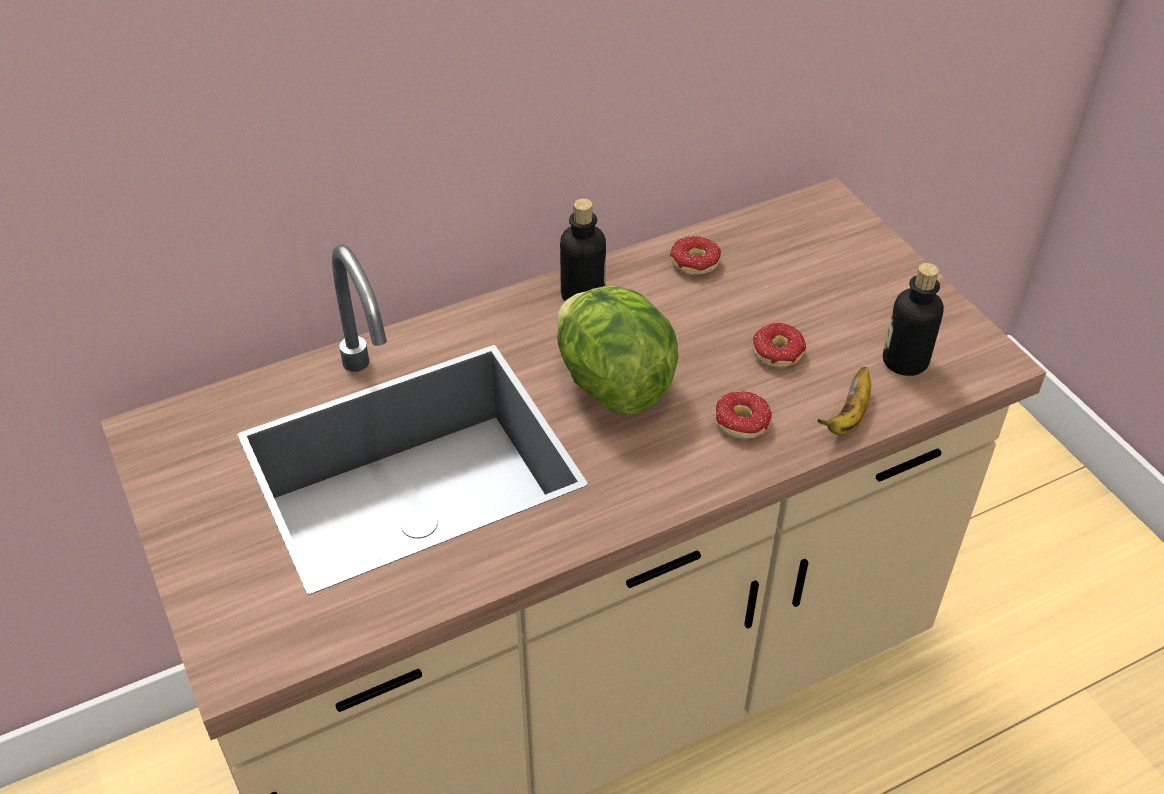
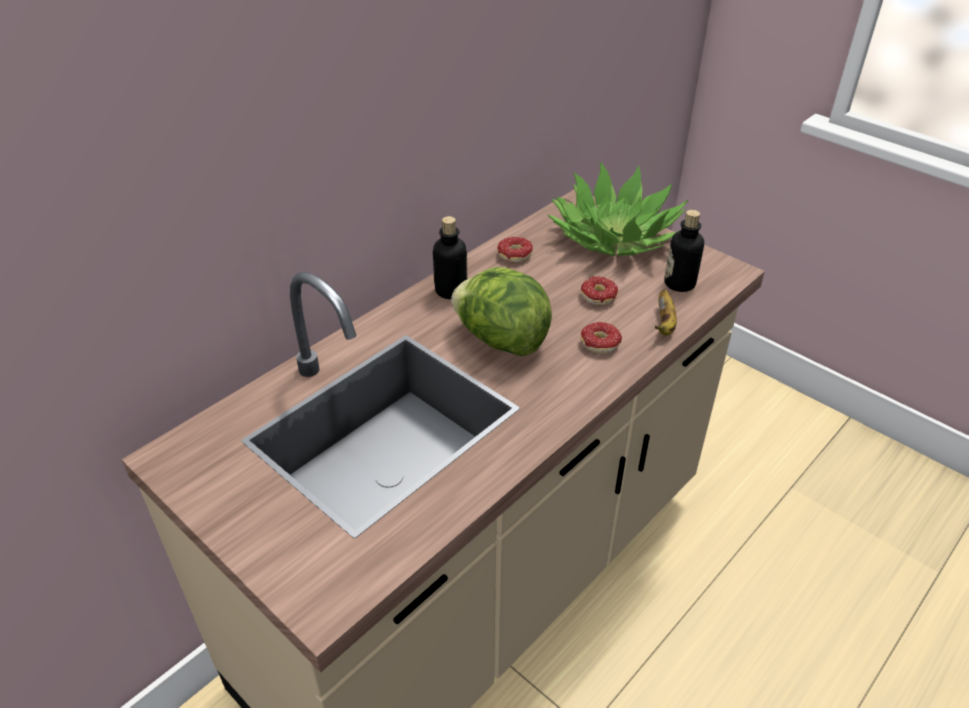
camera: 20 degrees left, 5 degrees down
none -> potted plant [547,162,688,256]

